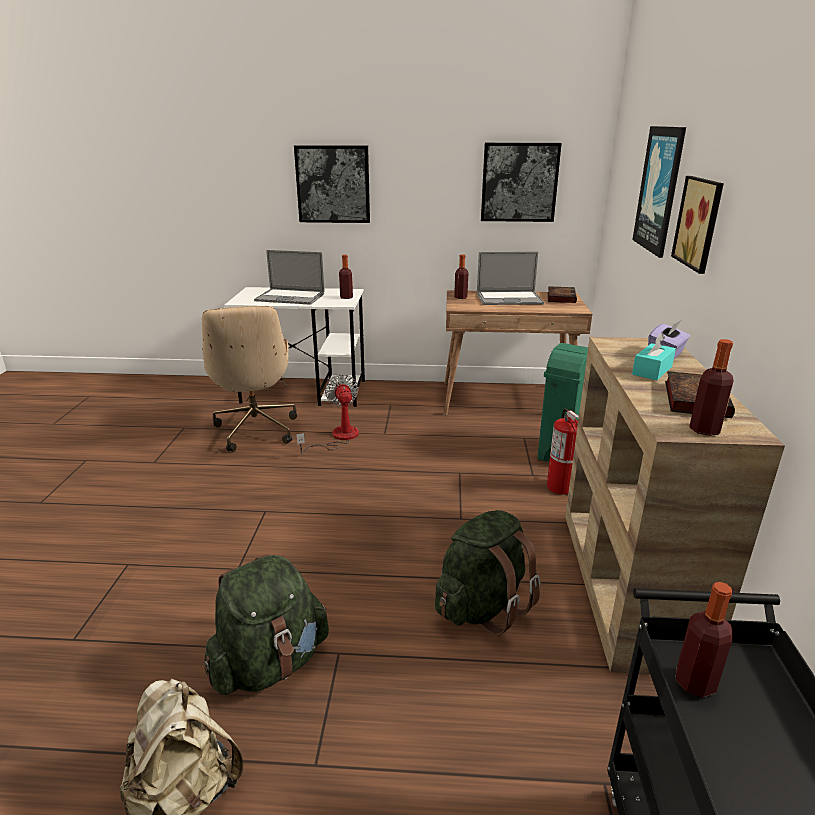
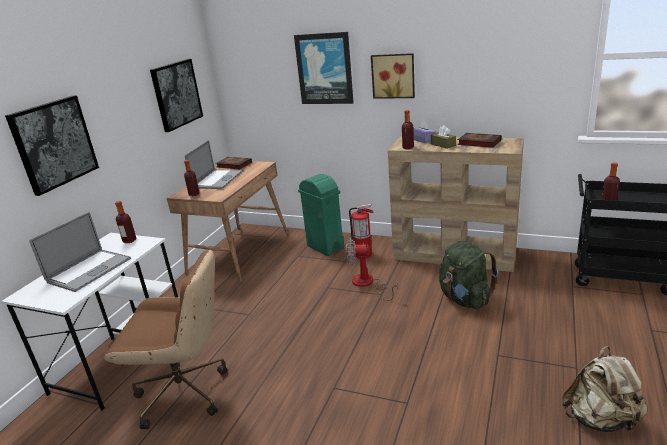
camera: 70 degrees left, 0 degrees up
green backpack [205,554,329,695] -> none
fan [296,374,359,454] -> fan moved to [346,237,398,301]
turquoise tissue box [632,333,676,381] -> brown tissue box [431,125,456,149]
bottle [689,339,734,436] -> bottle moved to [402,110,414,149]

